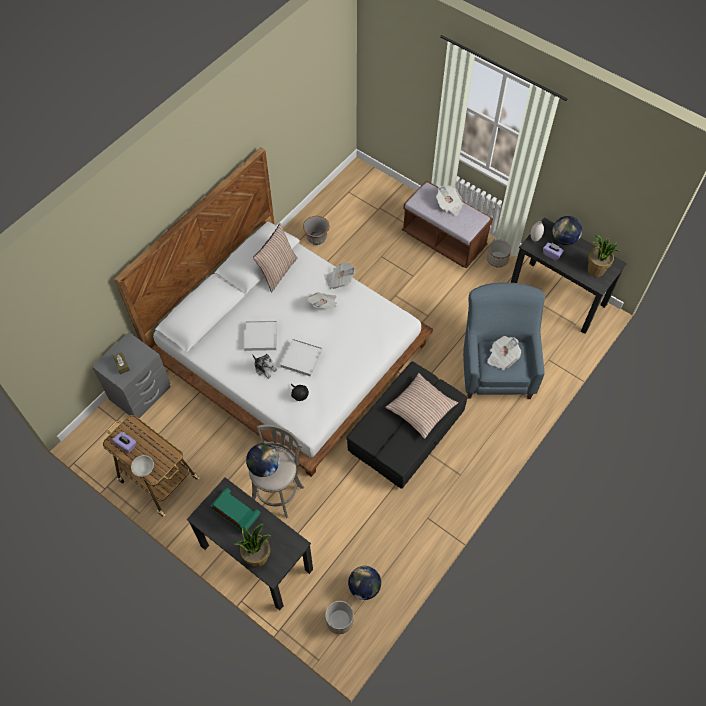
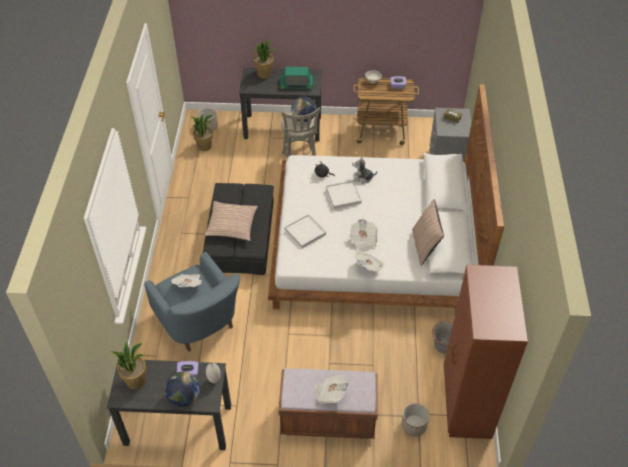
camera: 145 degrees right, 10 degrees down
white tray [244,321,277,351] -> white tray moved to [285,214,326,248]
globe [348,566,381,600] -> potted plant [190,115,213,151]
planter [487,240,511,267] -> planter moved to [401,403,429,436]
none -> brown wardrobe [444,265,528,439]

